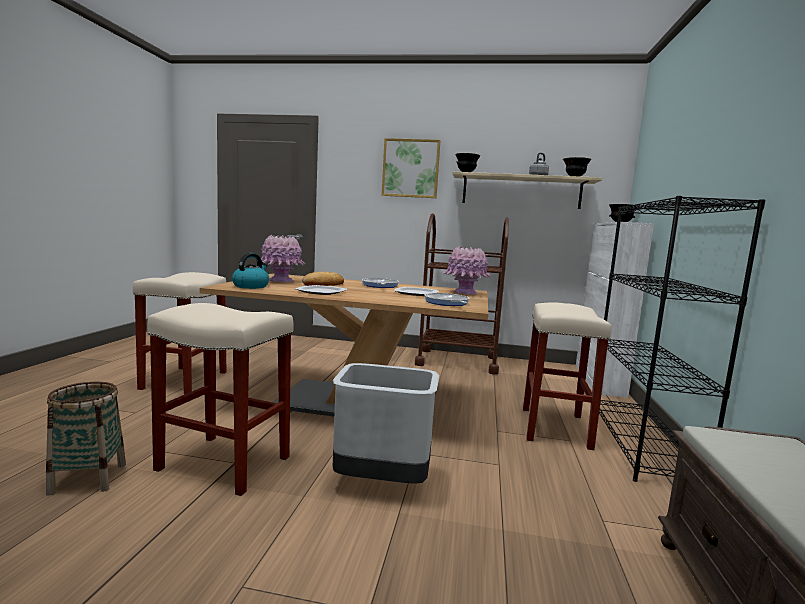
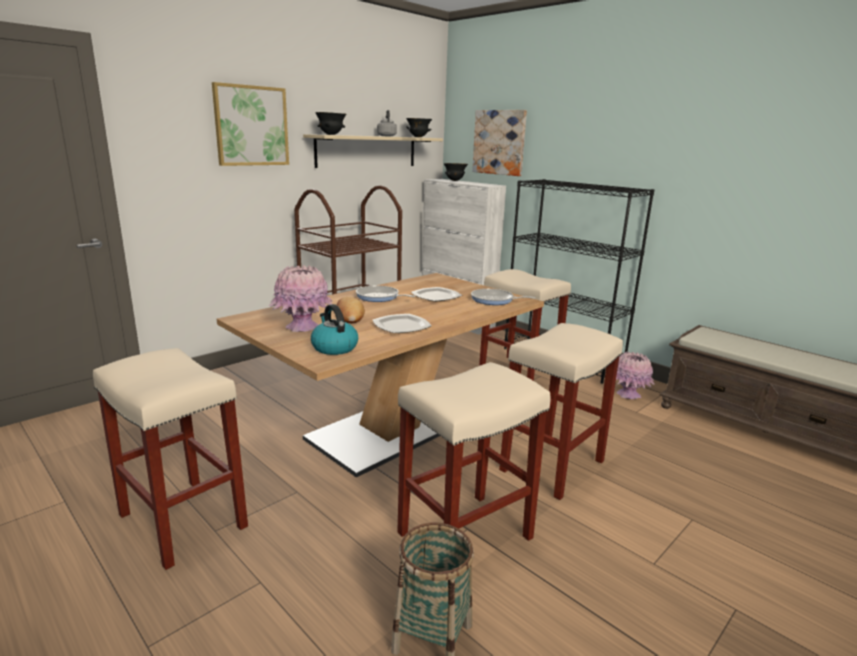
camera: 55 degrees left, 10 degrees up
grey trash can [333,363,439,484] -> beige stool [499,323,623,500]
pink vase [443,246,491,295] -> pink vase moved to [616,352,655,399]
none -> picture [472,110,527,176]

